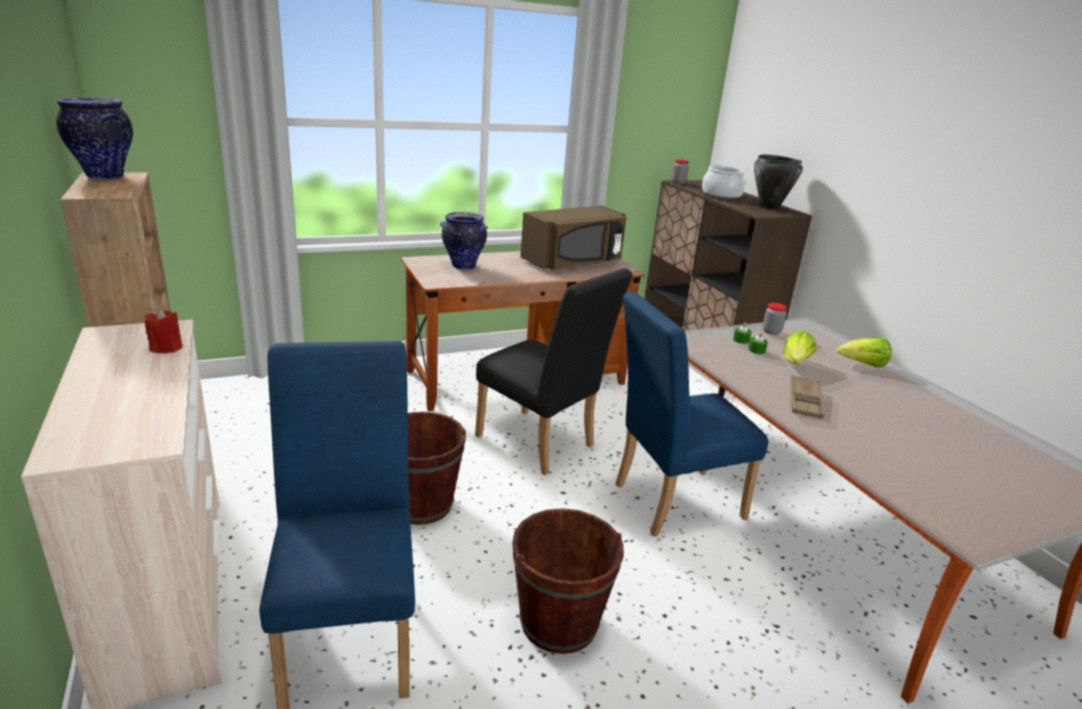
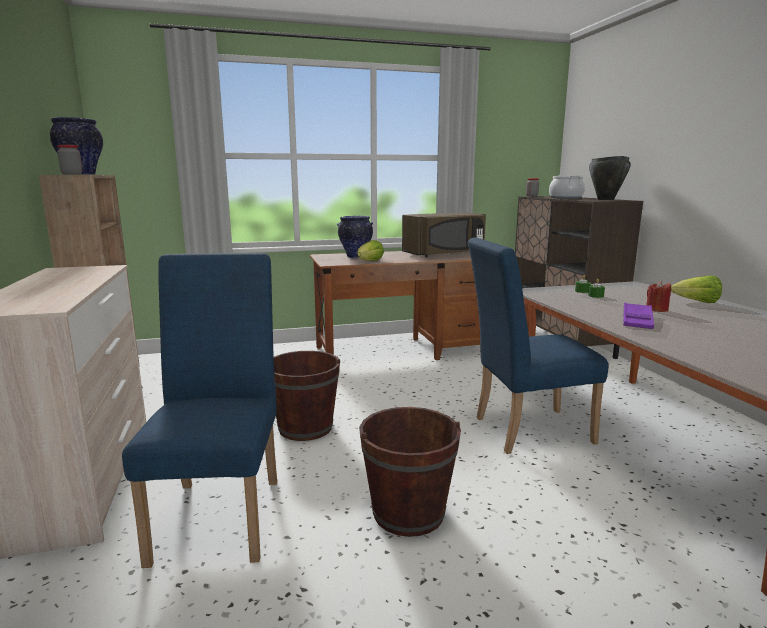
camera: 10 degrees right, 10 degrees down
red candle [145,309,182,354] -> red candle moved to [646,281,671,312]
black chair [475,268,633,475] -> none
jar [762,303,787,335] -> jar moved to [57,145,83,175]
lettuce [783,330,816,364] -> lettuce moved to [357,240,384,261]
brown tray [790,375,824,419] -> purple tray [623,302,654,329]

